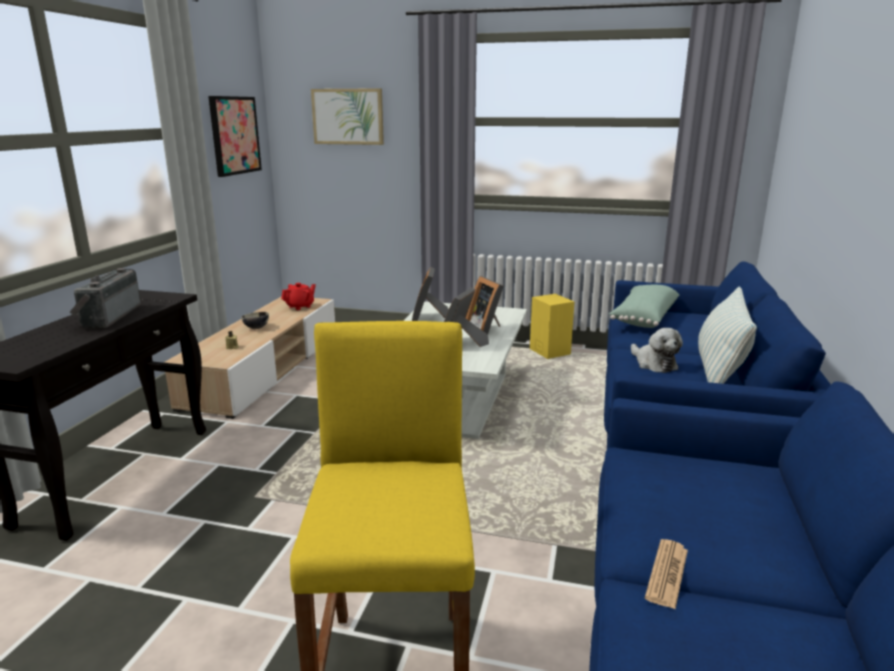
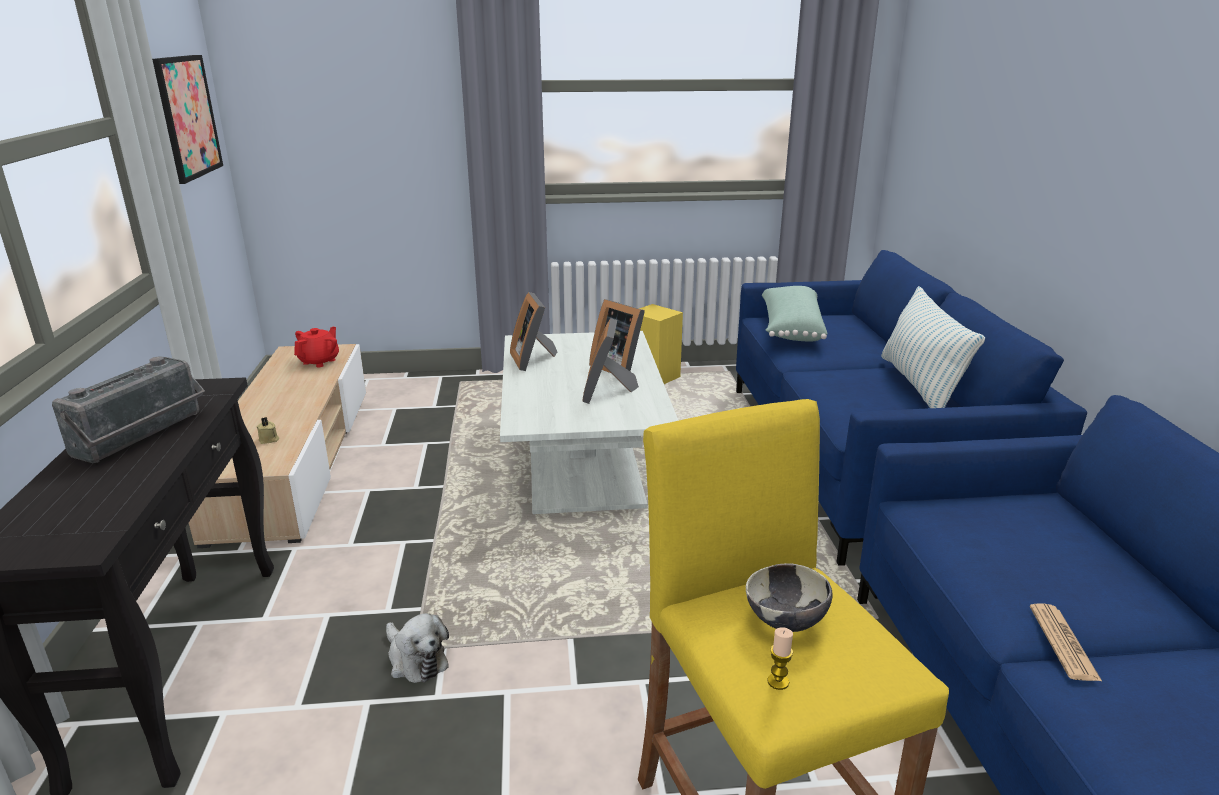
camera: 20 degrees left, 5 degrees up
radio [70,268,141,328] -> radio turned 135 degrees counterclockwise [52,357,205,463]
bowl [241,312,269,329] -> bowl moved to [746,563,833,632]
picture [311,88,384,145] -> none
plush toy [631,328,683,373] -> plush toy moved to [386,613,449,683]
none -> candle [767,627,793,690]

